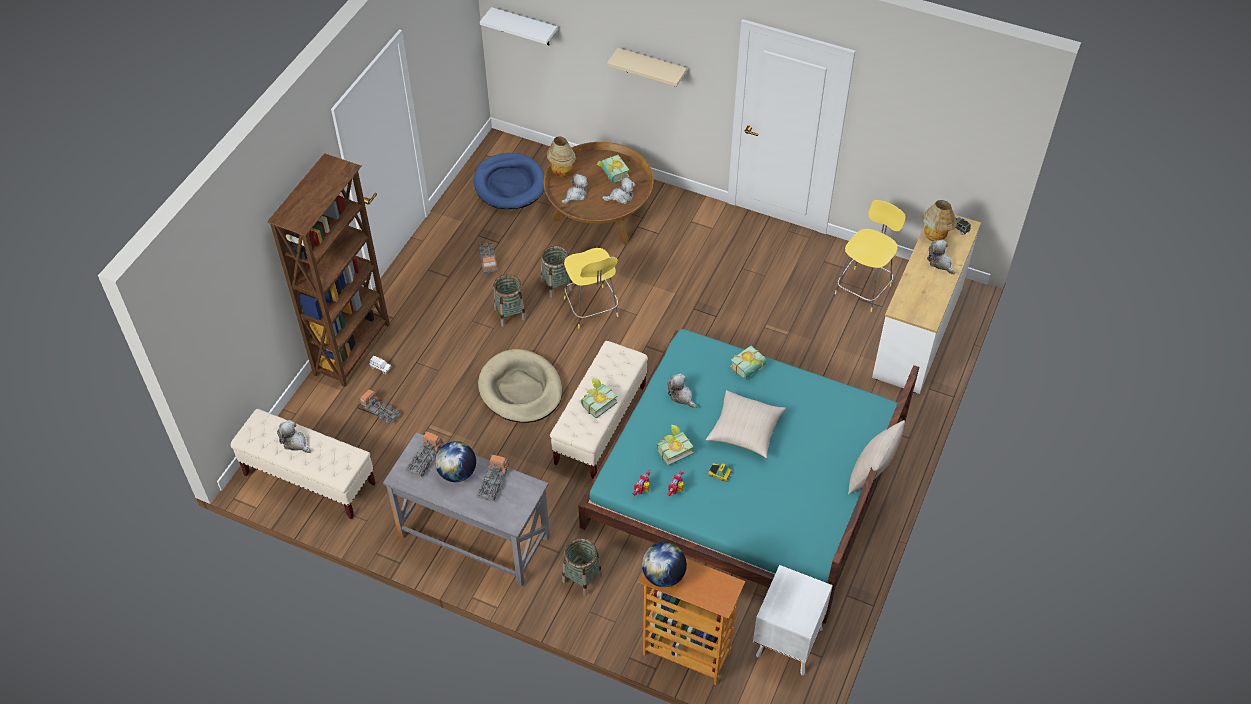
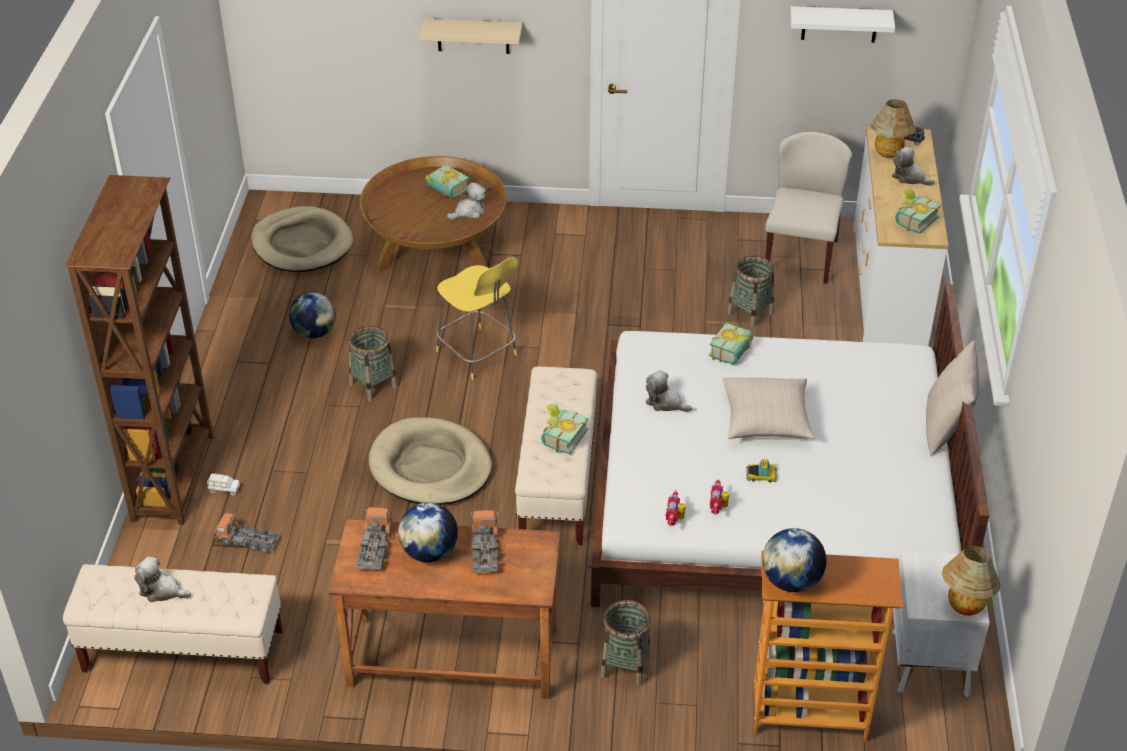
camera: 20 degrees left, 10 degrees down
grey desk [383,432,550,586] -> brown desk [329,519,560,699]
blue dog bed [474,153,544,209] -> beige dog bed [251,206,353,272]
toy truck [478,242,498,273] -> globe [289,292,336,338]
white shelf [480,7,557,45] -> white shelf moved to [790,6,895,43]
basket [541,246,573,298] -> basket moved to [727,255,774,328]
table lamp [547,136,576,177] -> table lamp moved to [942,546,1001,616]
plush toy [561,174,588,204] -> none
turquoise bed [579,329,919,624] -> white bed [591,284,989,607]
book [656,425,694,466] -> book moved to [895,189,941,234]
yellow stool [835,200,906,312] -> beige chair [765,132,852,284]

